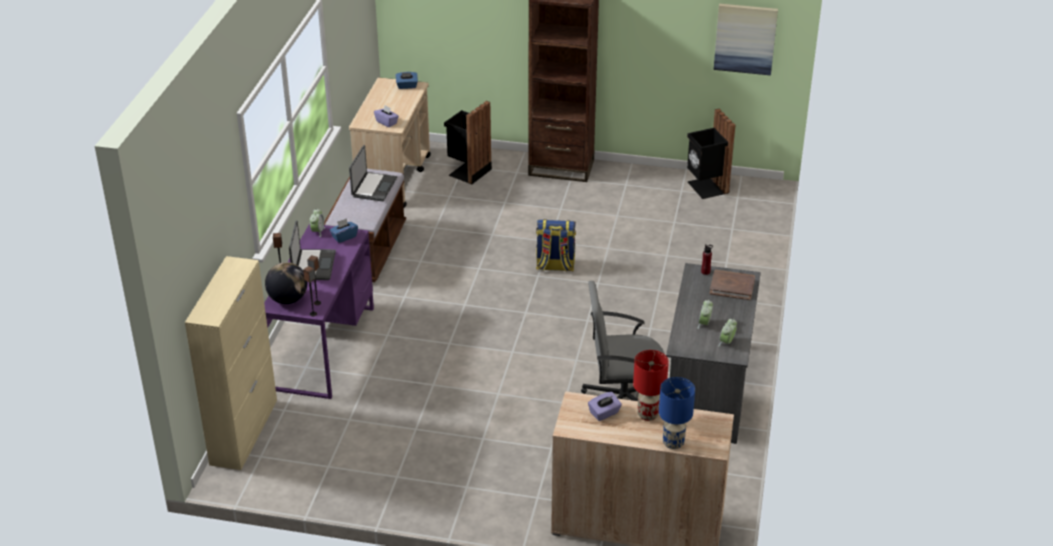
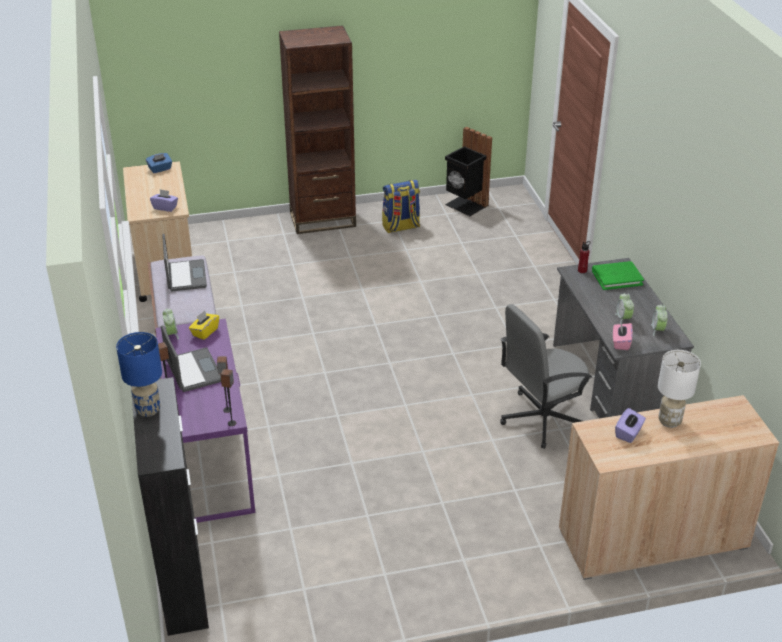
camera: 25 degrees left, 0 degrees up
beige cabinet [185,256,277,470] -> black cabinet [131,377,209,636]
globe [265,262,307,304] -> none
blue tissue box [330,218,358,243] -> yellow tissue box [189,311,219,340]
black trash can [444,101,492,184] -> none
backpack [536,219,576,271] -> backpack moved to [382,180,420,233]
red table lamp [633,350,669,421] -> white table lamp [658,350,701,428]
blue table lamp [659,377,695,449] -> blue table lamp moved to [116,332,162,417]
brown book [710,270,755,300] -> green book [592,261,644,290]
picture [714,3,778,75] -> none
none -> pink tissue box [613,322,633,350]

